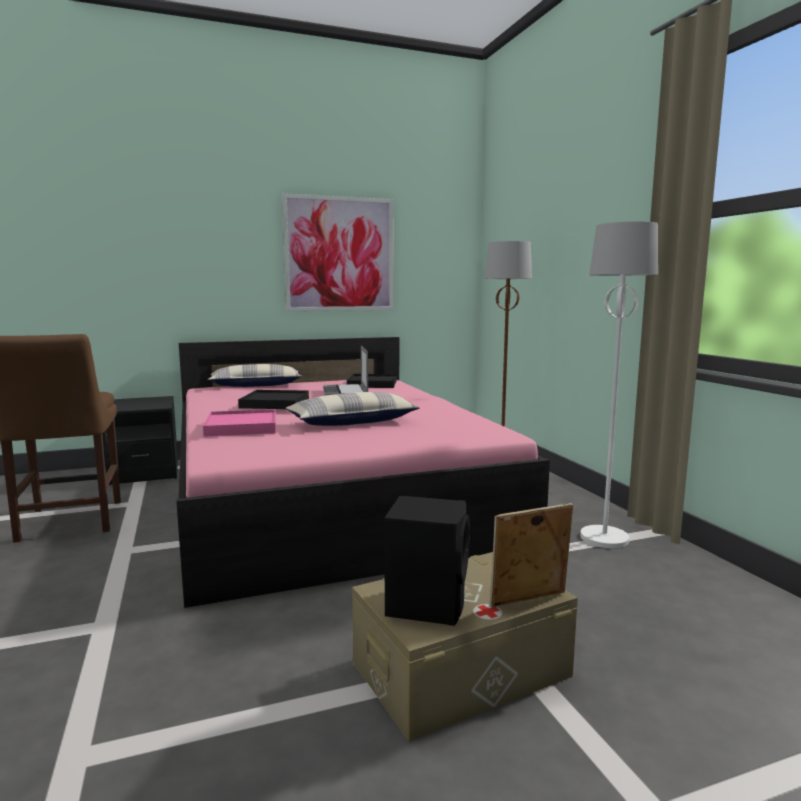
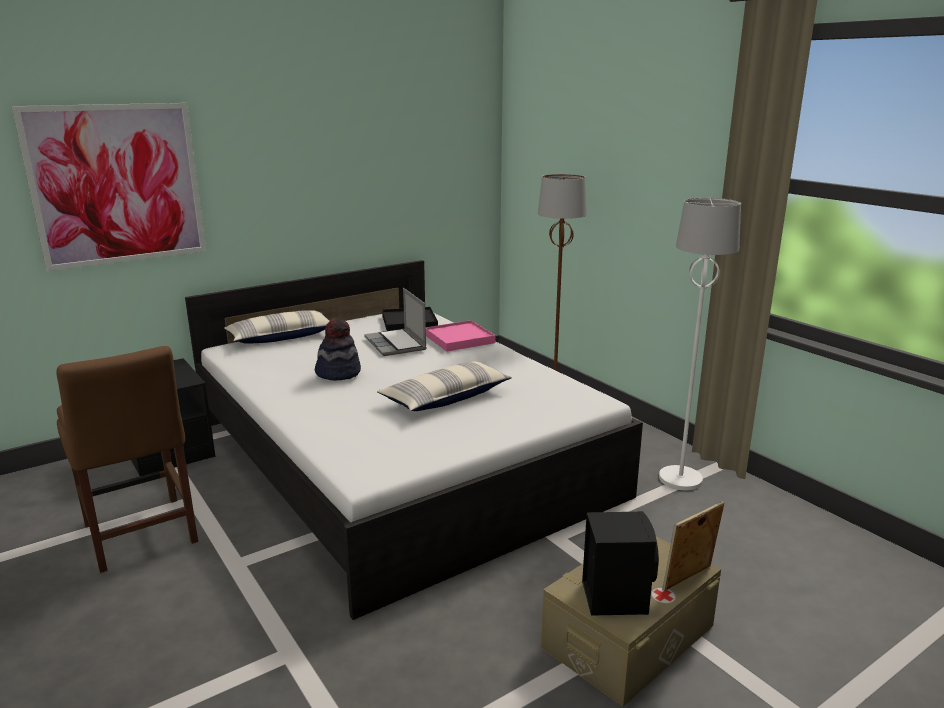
camera: 15 degrees left, 10 degrees up
pink bed [176,337,550,608] -> white bed [185,260,643,620]
pink tray [203,409,276,437] -> pink tray moved to [426,320,496,352]
black tray [238,390,309,409] -> hat [315,318,361,380]
picture [282,193,393,311] -> picture moved to [12,103,206,271]

